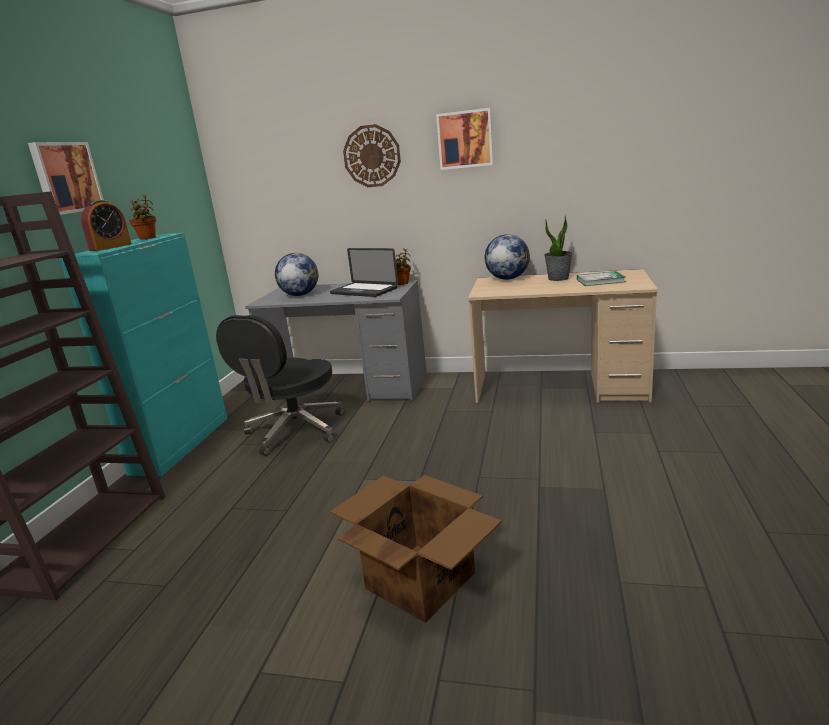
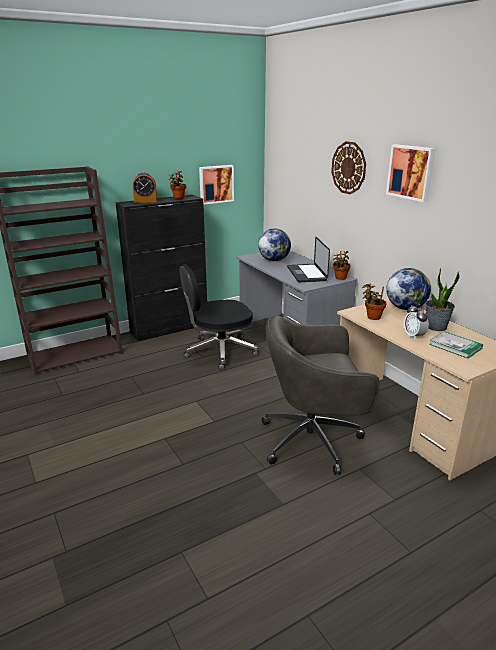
camera: 45 degrees right, 5 degrees up
picture [28,142,104,215] -> picture moved to [199,165,234,205]
turquoise cabinet [59,233,227,477] -> black cabinet [115,195,207,341]
cardboard box [330,475,502,623] -> none
none -> grey office chair [262,315,380,475]
none -> potted plant [362,283,387,320]
none -> alarm clock [404,304,429,339]

